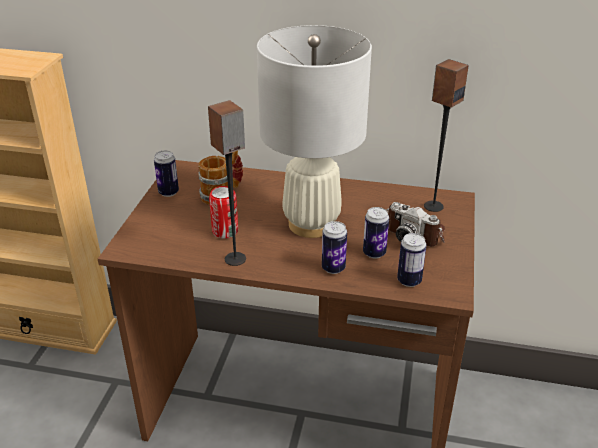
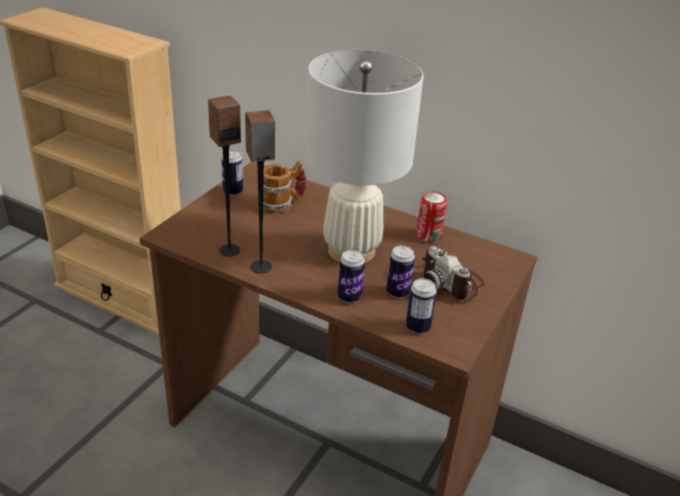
camera: 15 degrees right, 0 degrees up
can [209,186,238,239] -> can moved to [417,192,447,242]
speaker [424,59,469,212] -> speaker moved to [208,96,241,257]

